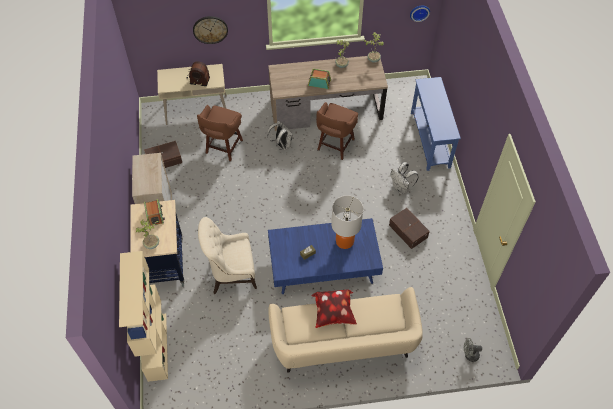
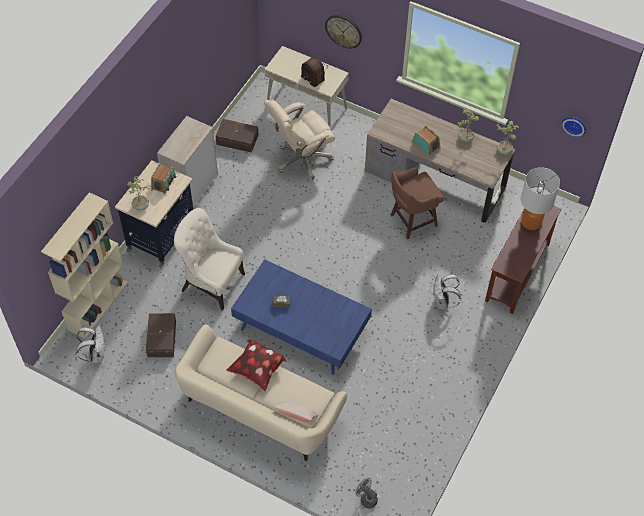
camera: 35 degrees right, 0 degrees up
brown stool [197,105,243,162] -> beige office chair [264,100,335,180]
white backpack [267,121,294,150] -> white backpack moved to [76,326,106,363]
table lamp [331,195,363,249] -> table lamp moved to [521,167,560,230]
brown storage box [389,208,430,249] -> brown storage box moved to [146,313,176,357]
blue console table [411,77,461,171] -> brown console table [485,206,561,314]
none -> beige pillow [274,401,319,422]

